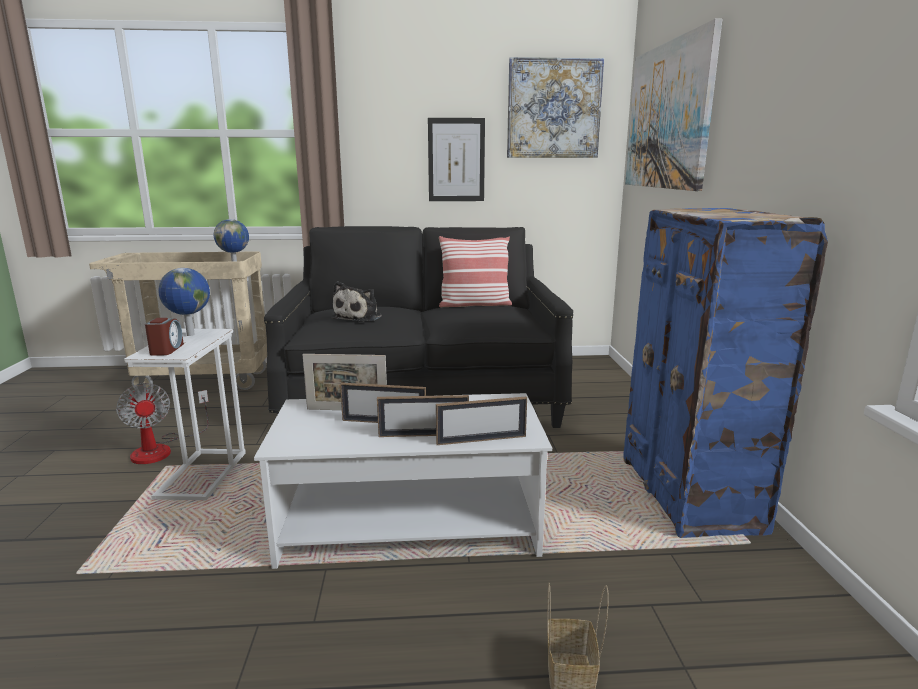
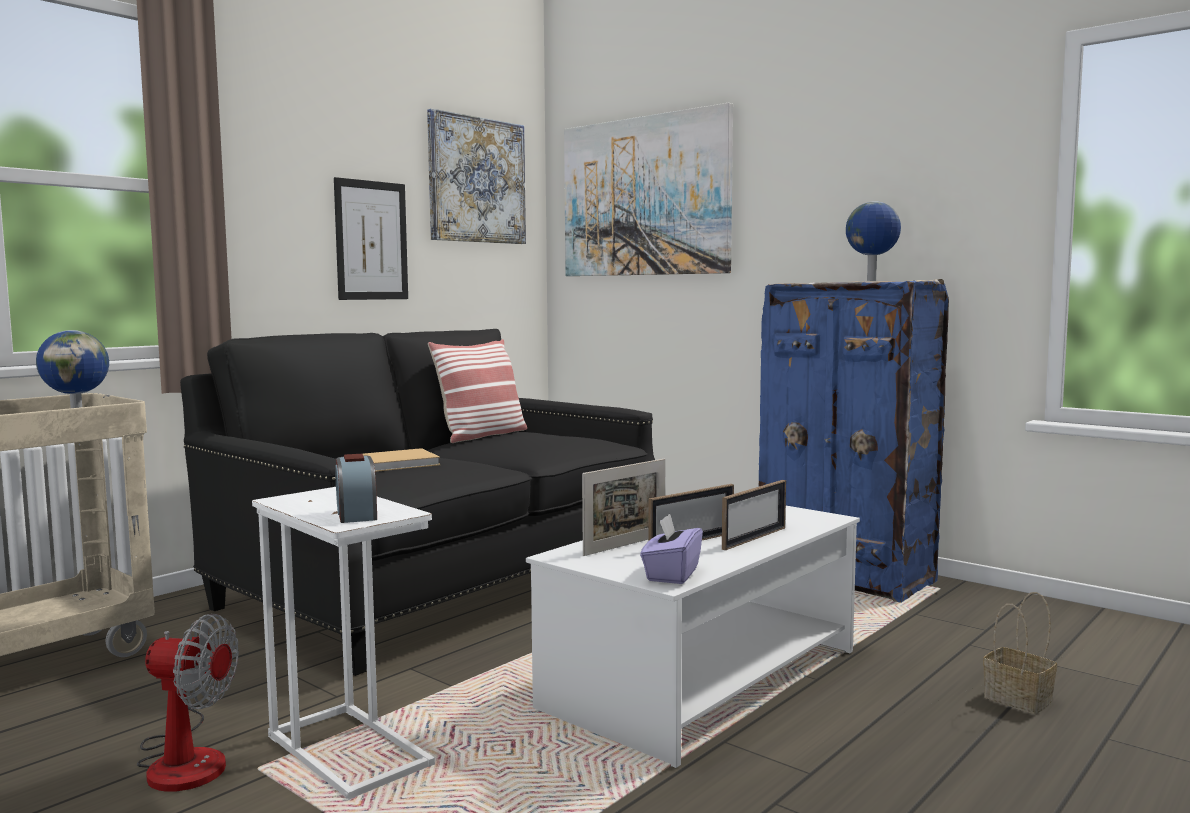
camera: 45 degrees left, 10 degrees down
alarm clock [145,318,184,356] -> alarm clock turned 150 degrees counterclockwise [335,454,377,523]
globe [158,268,210,336] -> globe moved to [846,201,901,281]
plush toy [331,281,382,322] -> beige book [363,448,441,472]
picture frame [436,397,527,445] -> none
none -> purple tissue box [640,513,703,584]

